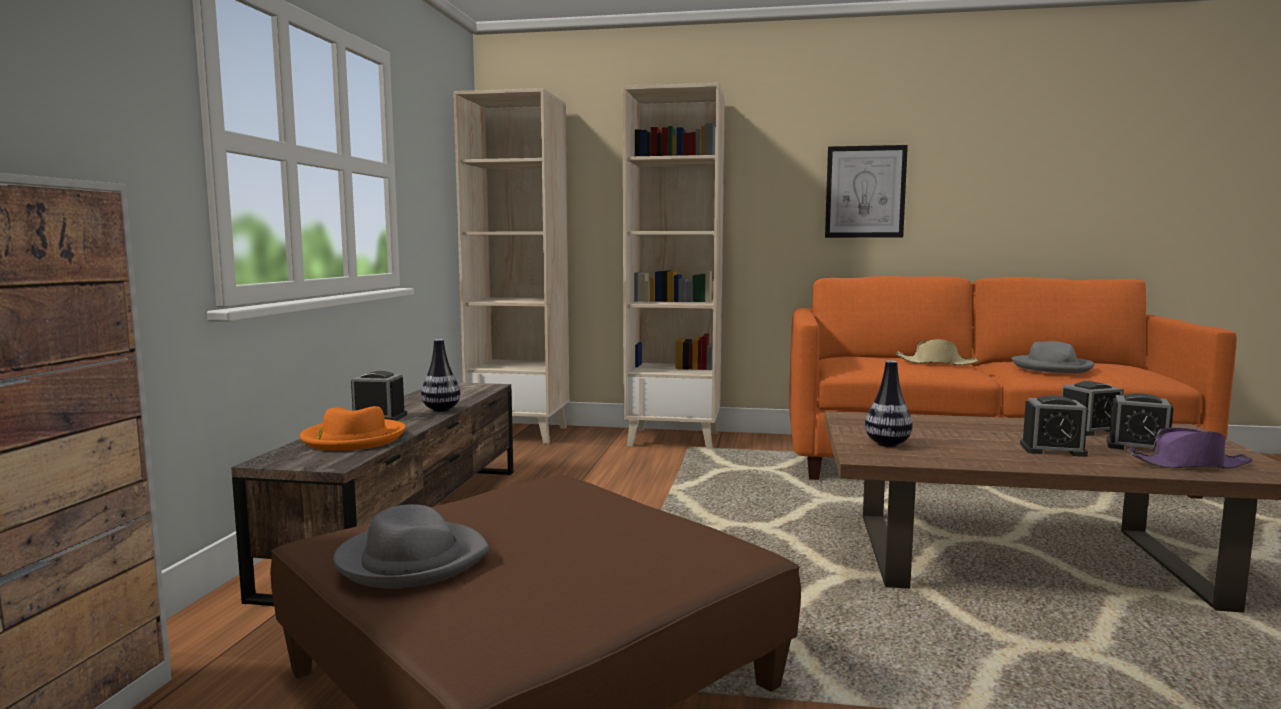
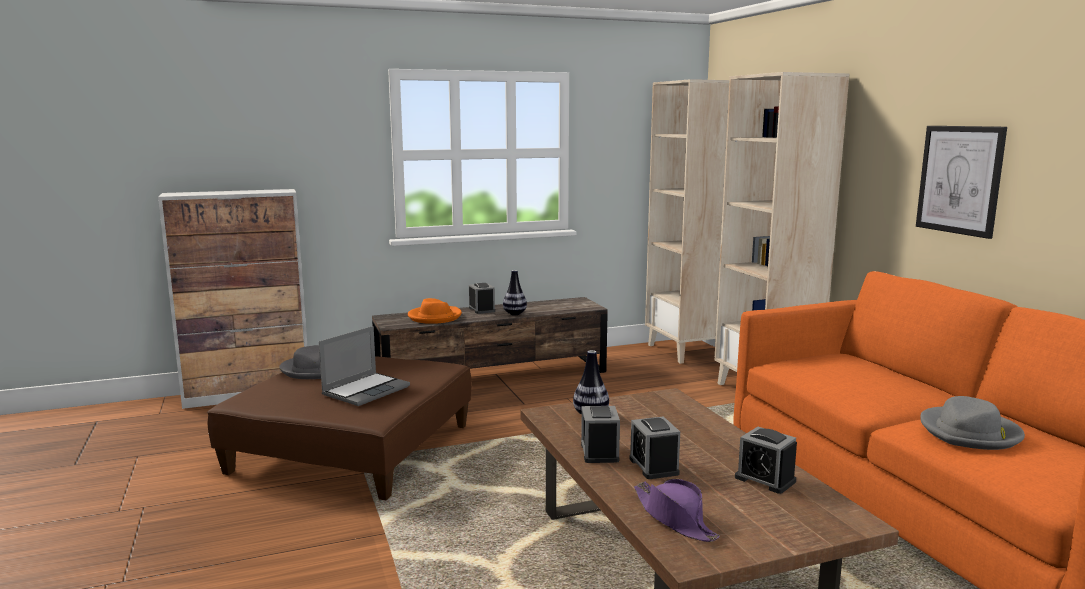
camera: 60 degrees right, 5 degrees up
beige hat [896,339,979,365] -> none
alarm clock [1106,393,1174,450] -> alarm clock moved to [581,406,620,463]
none -> laptop [319,326,410,406]

